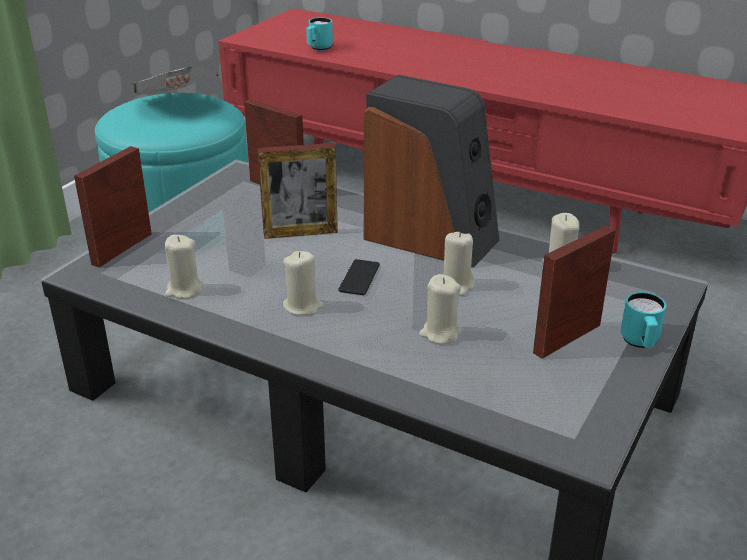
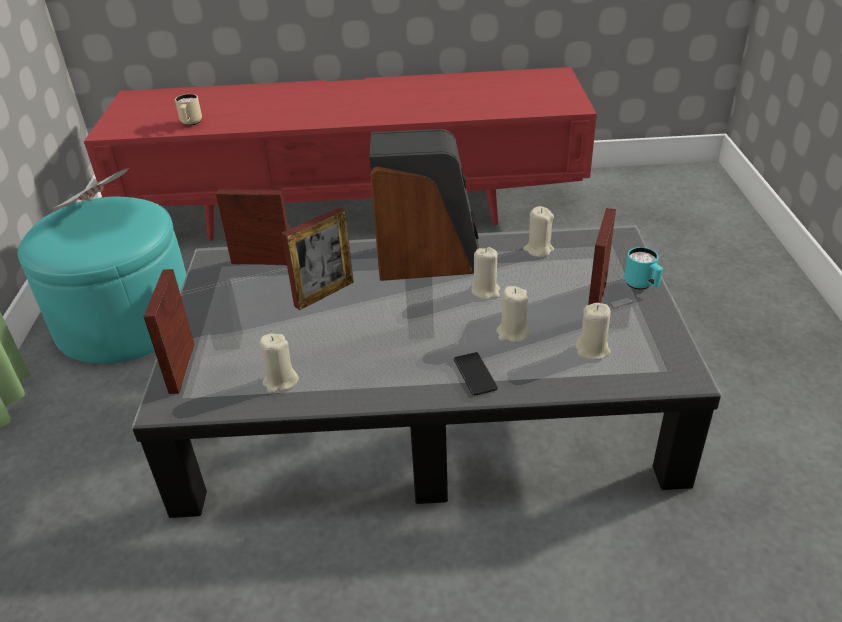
camera: 30 degrees left, 5 degrees up
beige candle [282,251,323,315] -> beige candle moved to [576,303,611,360]
turquoise mug [306,17,333,51] -> beige mug [175,94,202,126]
phone [338,259,380,295] -> phone moved to [454,352,498,396]

